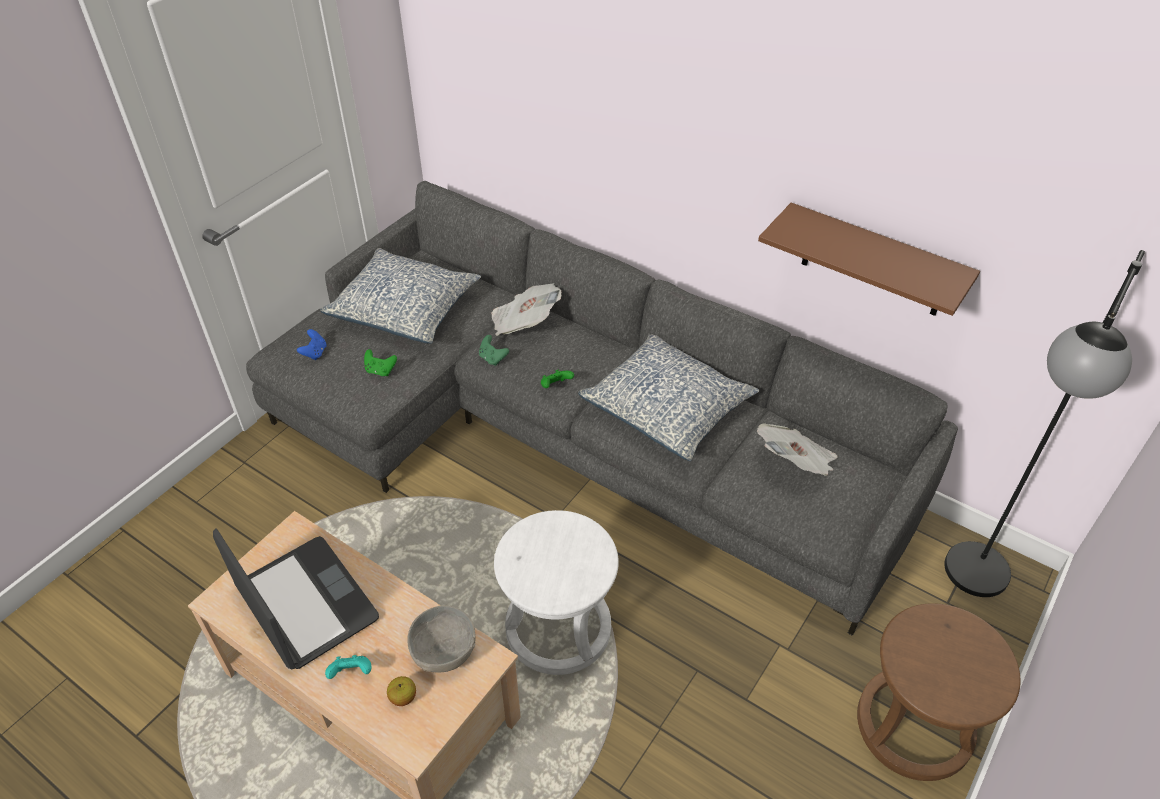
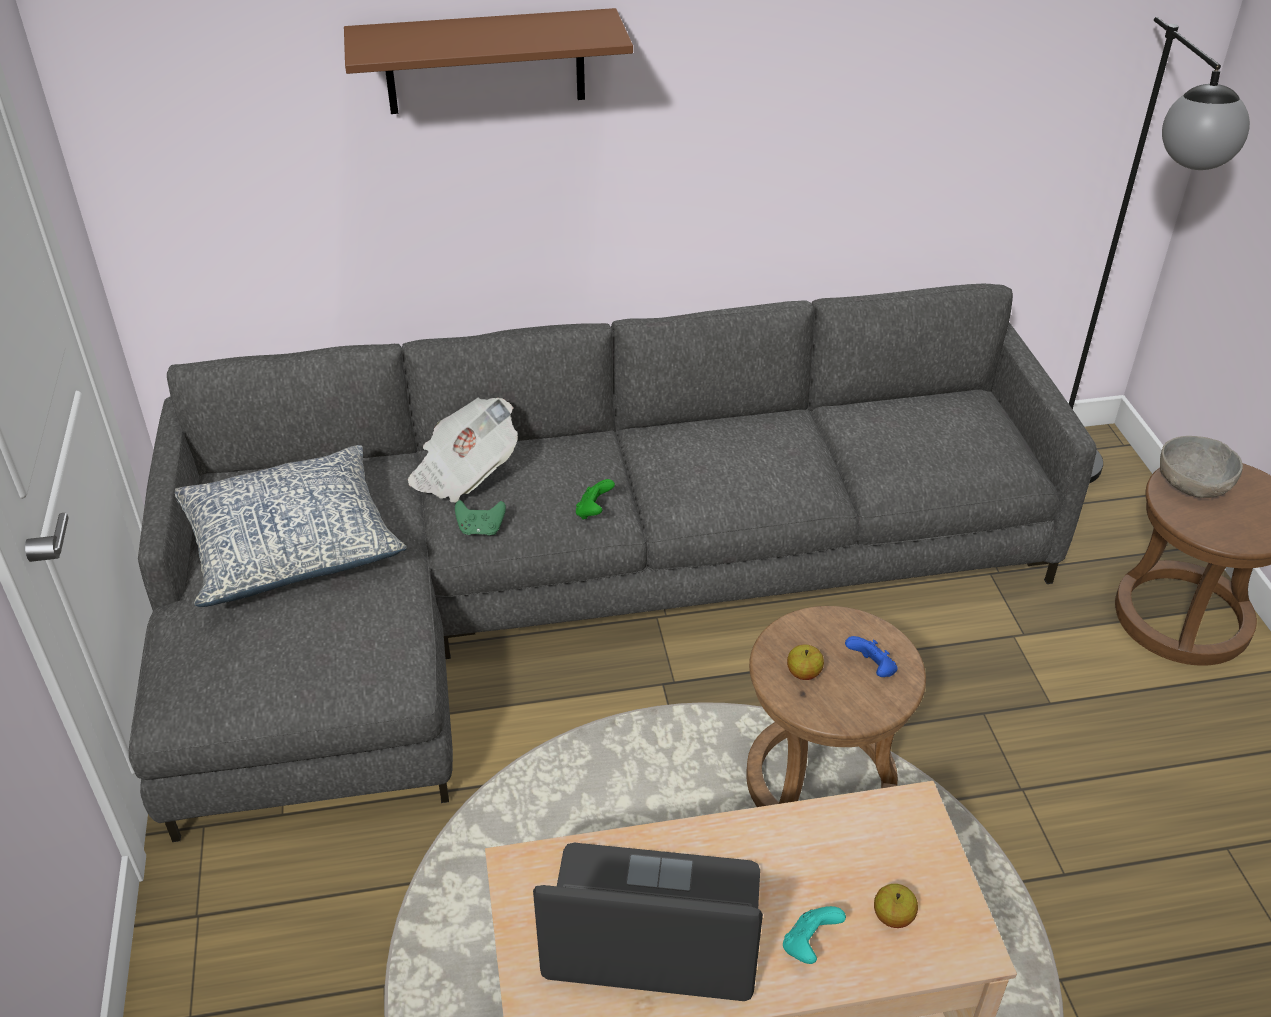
camera: 45 degrees left, 5 degrees down
blue game controller [297,329,327,360] -> blue game controller moved to [845,636,898,677]
green game controller [364,349,397,376] -> none
grey bowl [407,605,476,673] -> grey bowl moved to [1160,436,1243,498]
white stool [494,510,619,675] -> brown stool [746,606,926,807]
pillow [578,334,759,461] -> none
newspaper [757,423,838,476] -> none
brown shelf [758,203,980,316] -> brown shelf moved to [344,8,633,114]
none -> apple [787,644,824,680]

